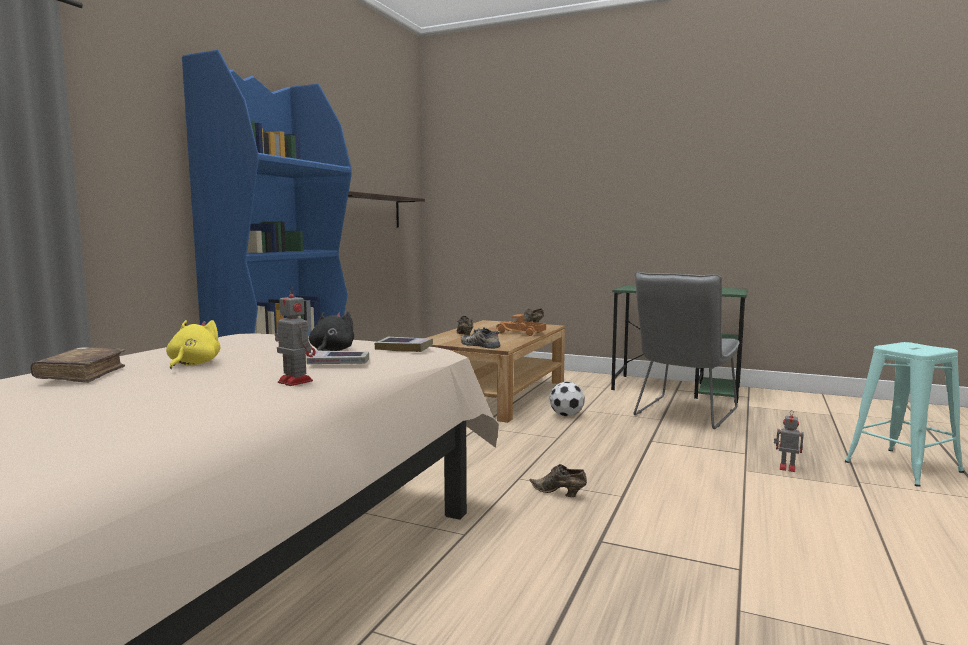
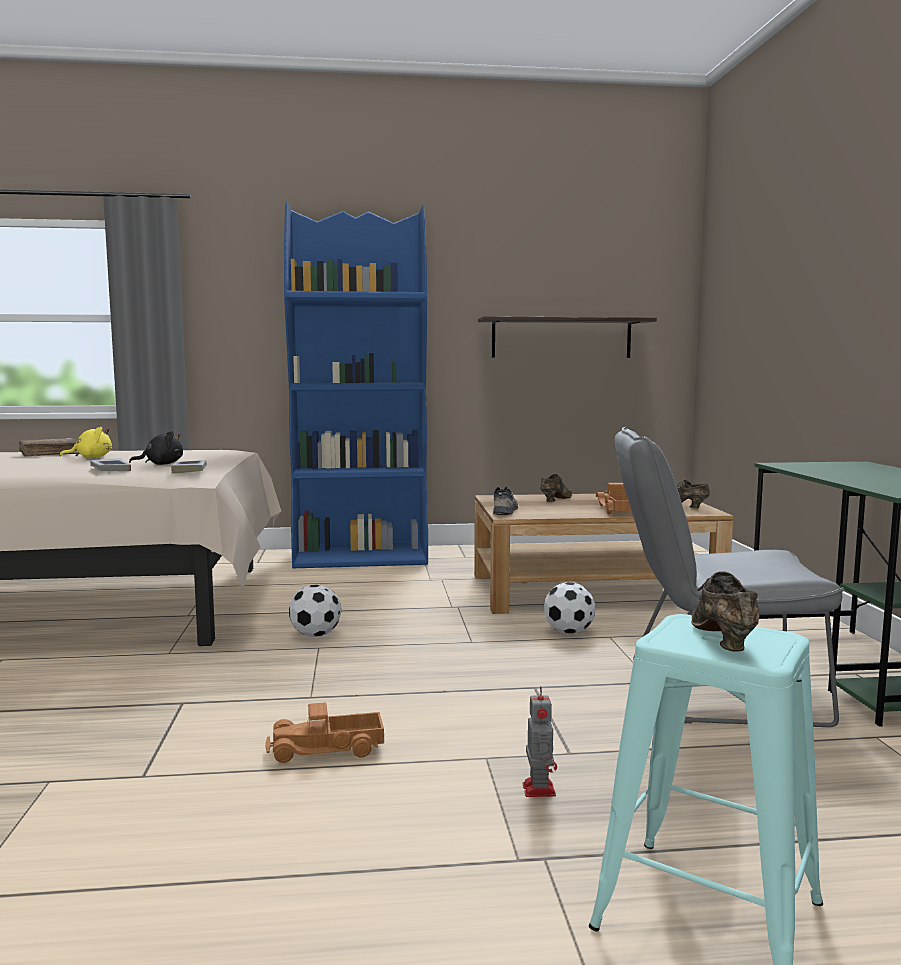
camera: 60 degrees right, 0 degrees up
toy robot [275,286,316,386] -> none
brown shoe [530,464,587,497] -> brown shoe moved to [691,571,759,652]
none -> toy truck [265,702,384,763]
none -> football [289,584,341,637]

